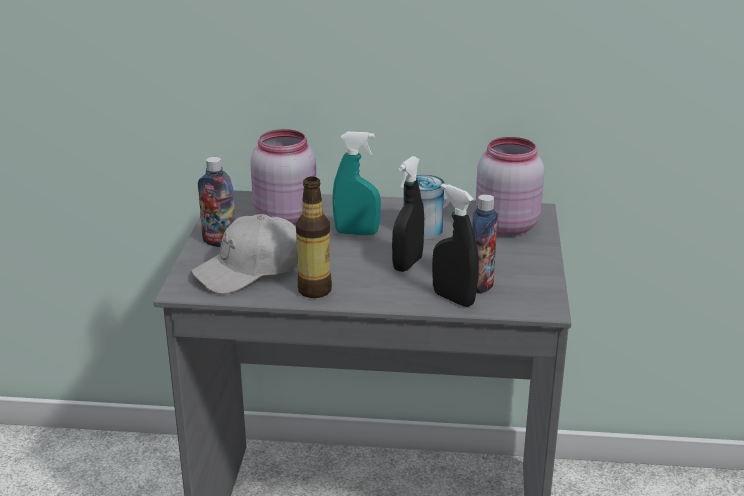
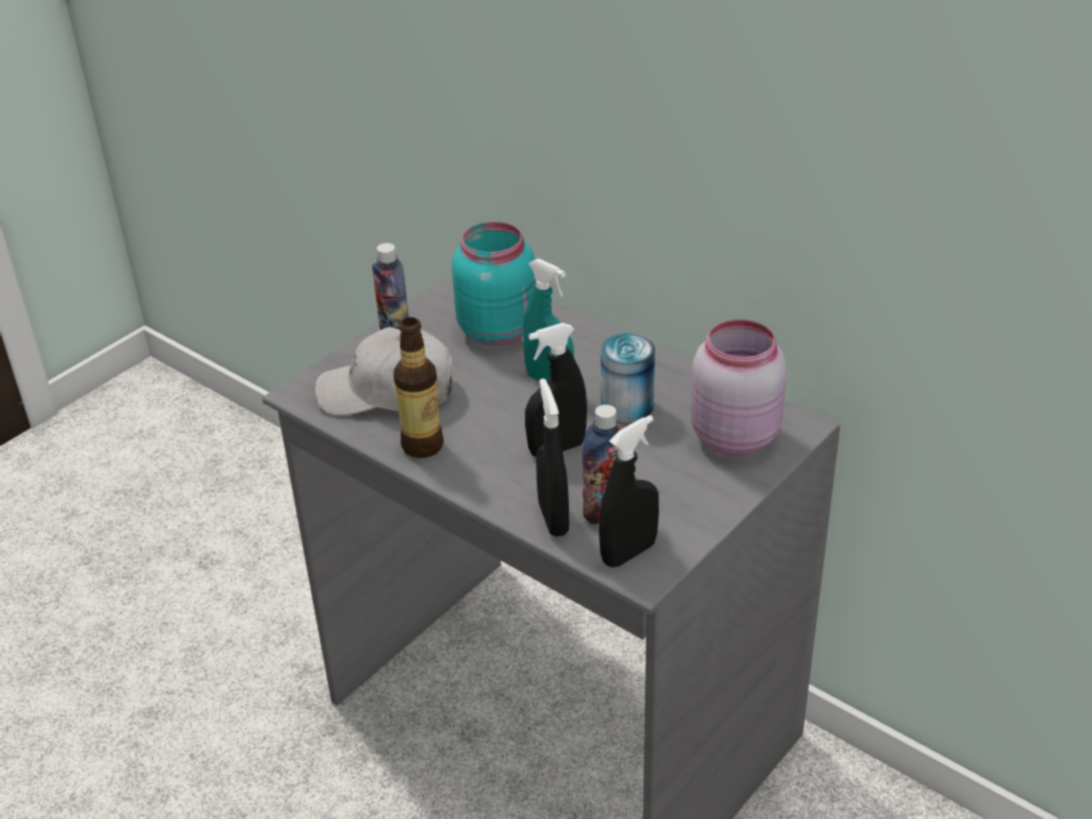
camera: 35 degrees right, 10 degrees up
pink jar [250,129,316,225] -> turquoise jar [452,222,536,346]
none -> black spray bottle [599,415,659,567]

